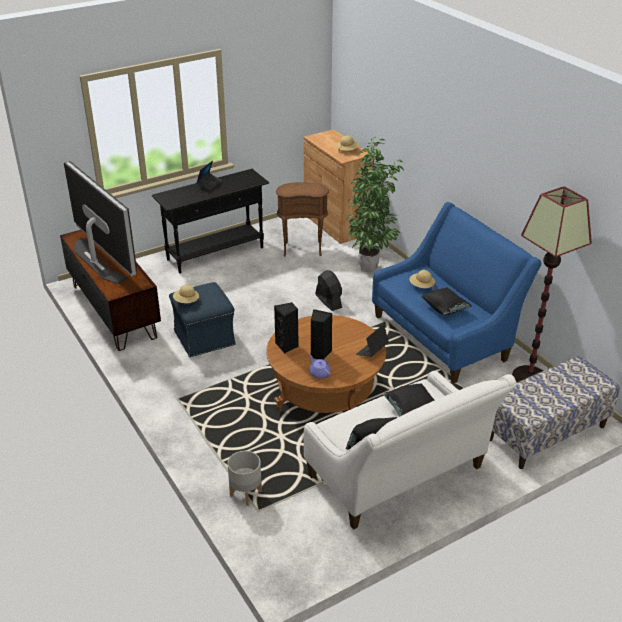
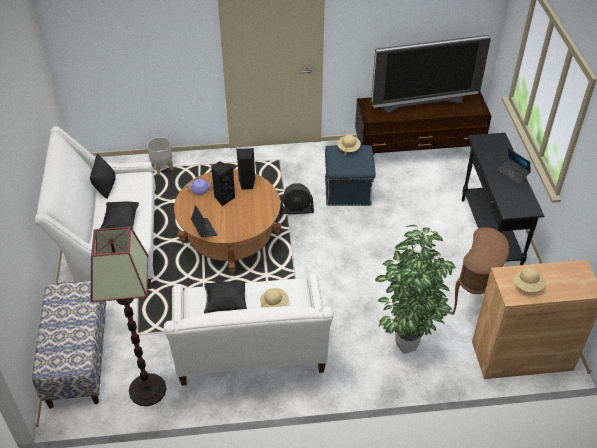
camera: 115 degrees right, 10 degrees up
black fan [316,270,342,311] -> black fan moved to [280,183,314,215]
blue sofa [372,202,541,384] -> white sofa [164,274,333,386]

